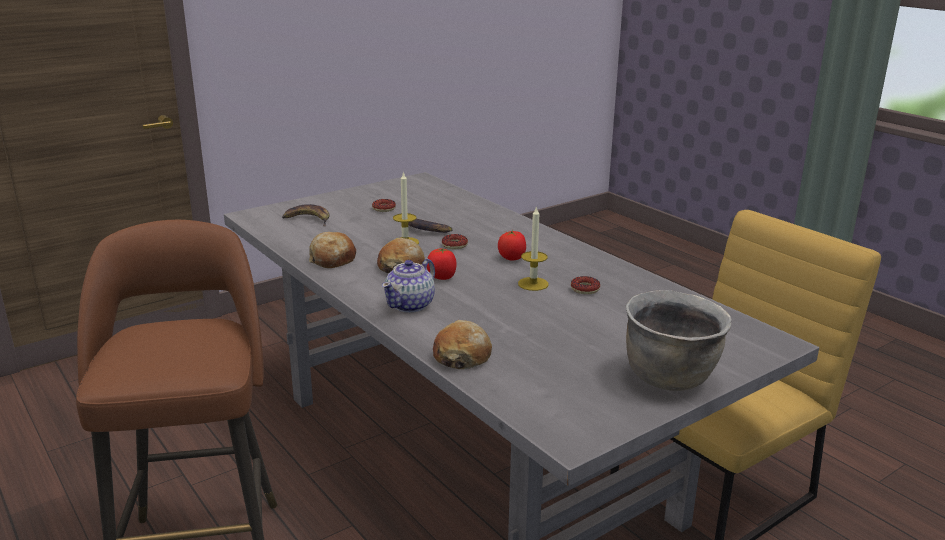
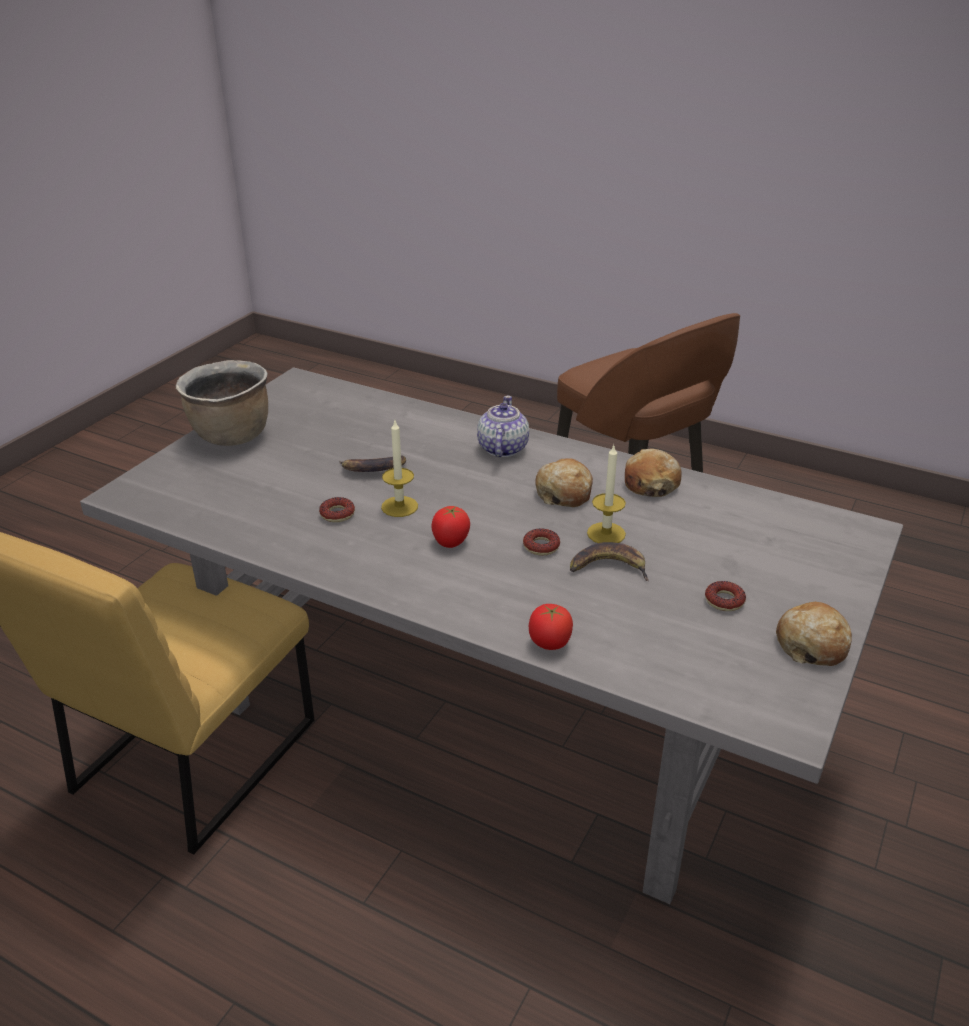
camera: 155 degrees right, 10 degrees up
banana [282,204,329,226] -> banana moved to [339,455,406,472]
tomato [427,248,457,280] -> tomato moved to [529,604,573,650]
bread [433,320,492,369] -> bread moved to [776,602,852,666]

